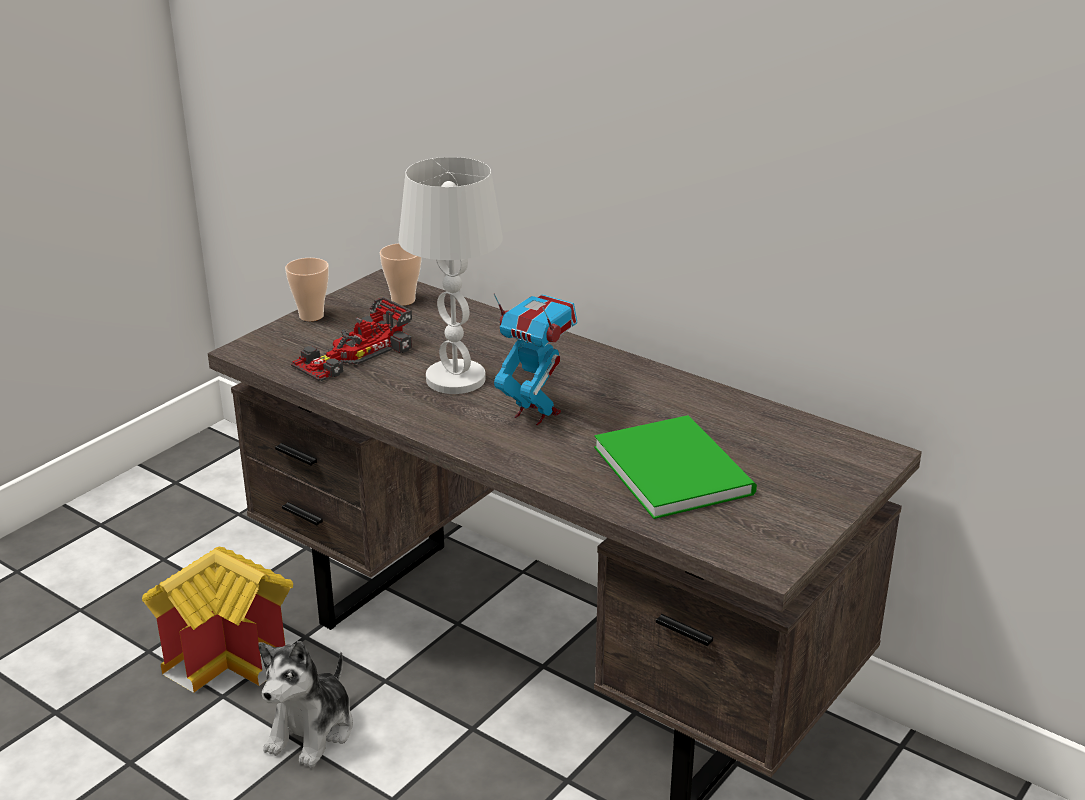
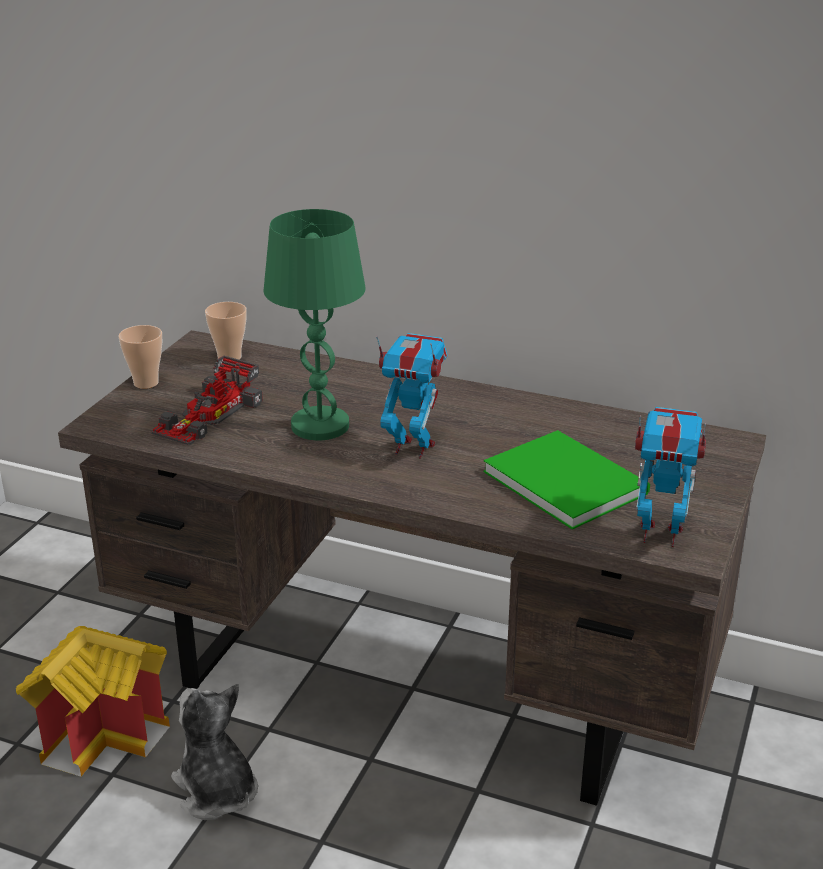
camera: 15 degrees left, 0 degrees up
plush toy [259,641,353,768] -> plush toy turned 135 degrees clockwise [171,684,258,820]
white table lamp [398,157,503,394] -> green table lamp [263,209,365,440]
none -> toy robot [635,407,706,547]

